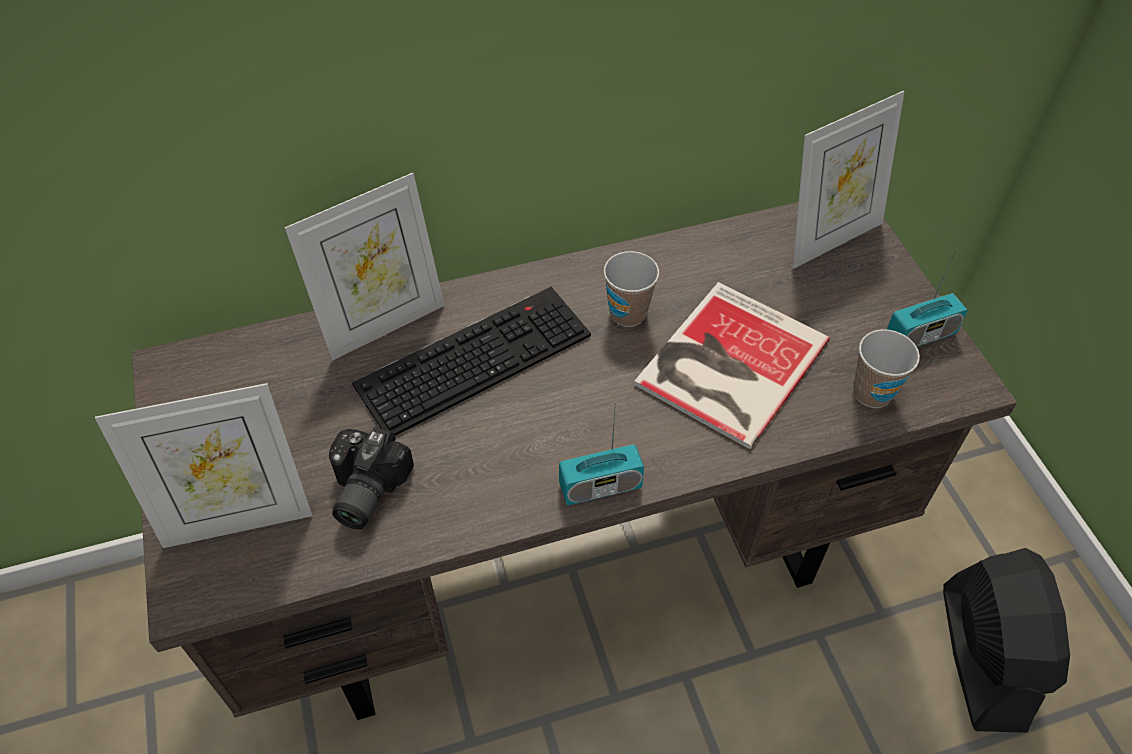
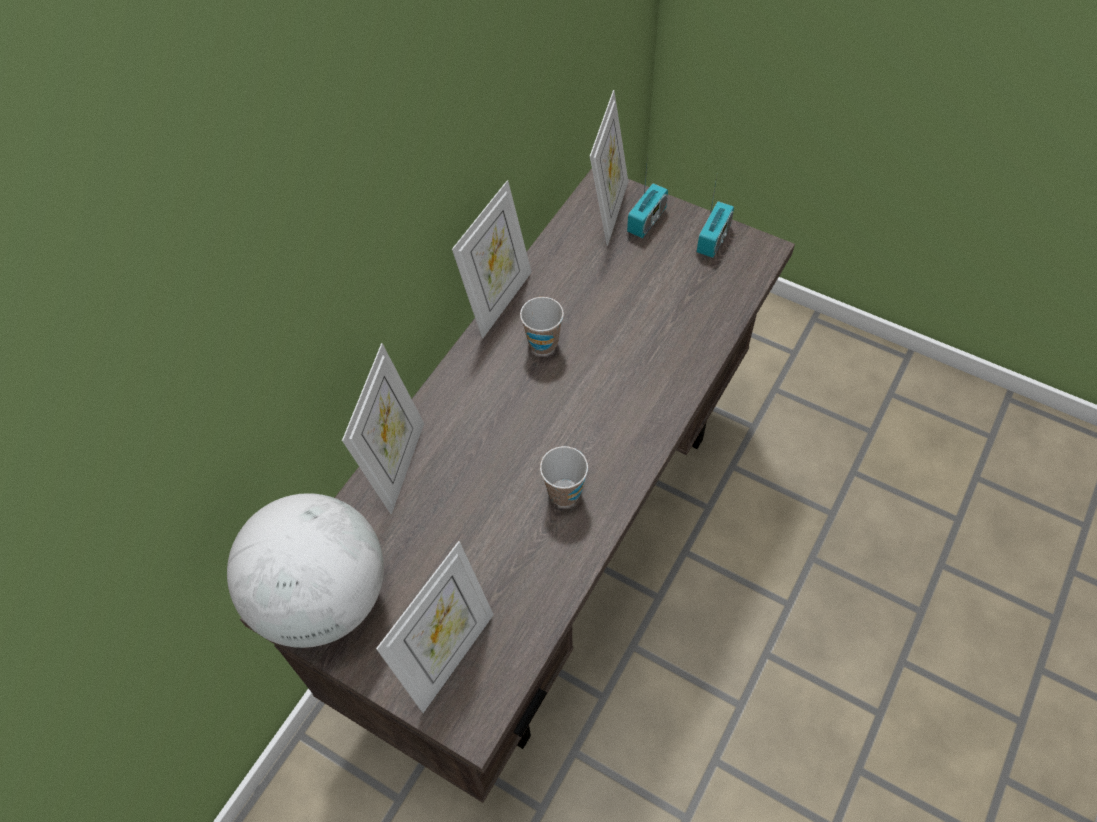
camera: 40 degrees left, 5 degrees up
camera [329,427,414,529] -> none
keyboard [352,287,591,436] -> none
radio [559,402,644,505] -> radio moved to [627,154,668,238]
book [634,282,830,449] -> none
cup [853,329,920,408] -> cup moved to [540,446,588,507]
black fan [943,548,1070,733] -> none
none -> globe [227,493,384,648]
none -> picture frame [452,180,532,339]

